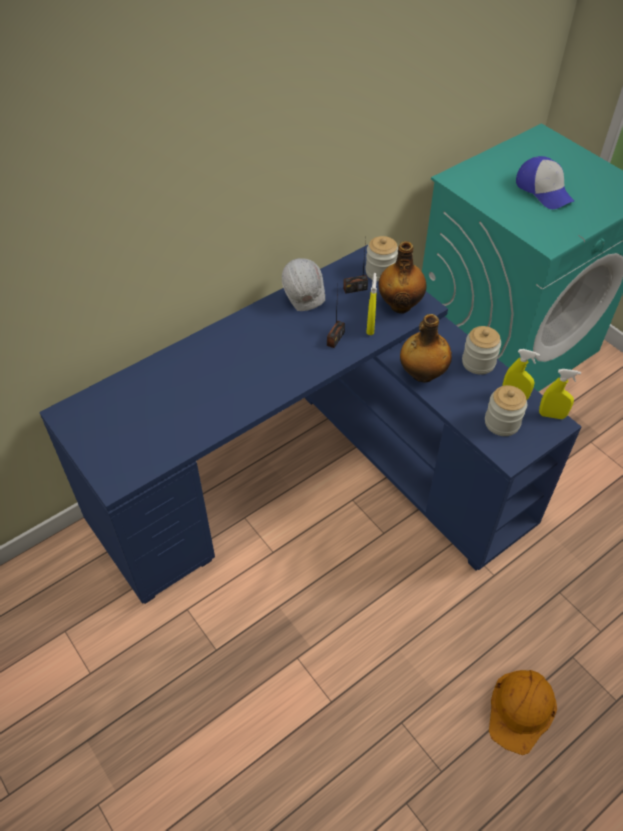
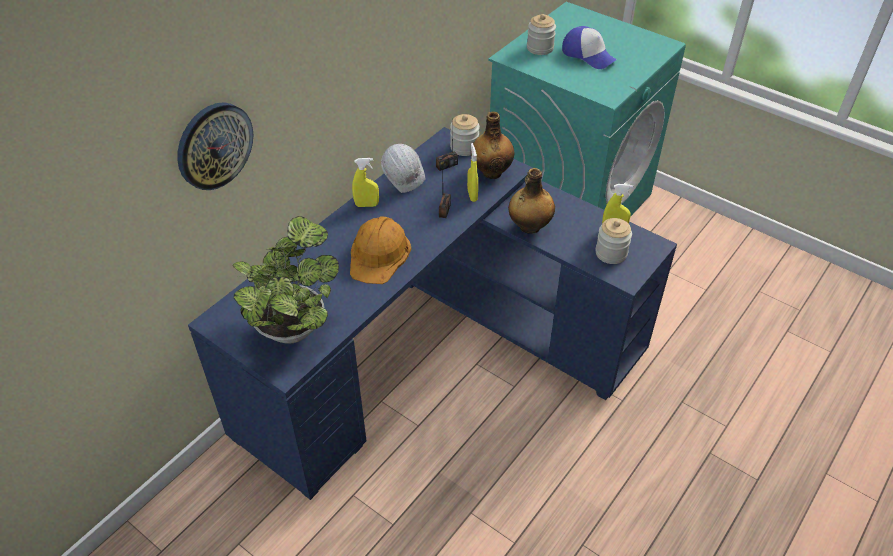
camera: 15 degrees left, 5 degrees down
jar [462,326,501,375] -> jar moved to [527,14,556,55]
orange hard hat [489,670,557,755] -> orange hard hat moved to [350,216,411,284]
yellow spray bottle [539,369,581,419] -> yellow spray bottle moved to [352,158,379,207]
none -> wall clock [177,102,253,190]
none -> potted plant [232,216,339,344]

